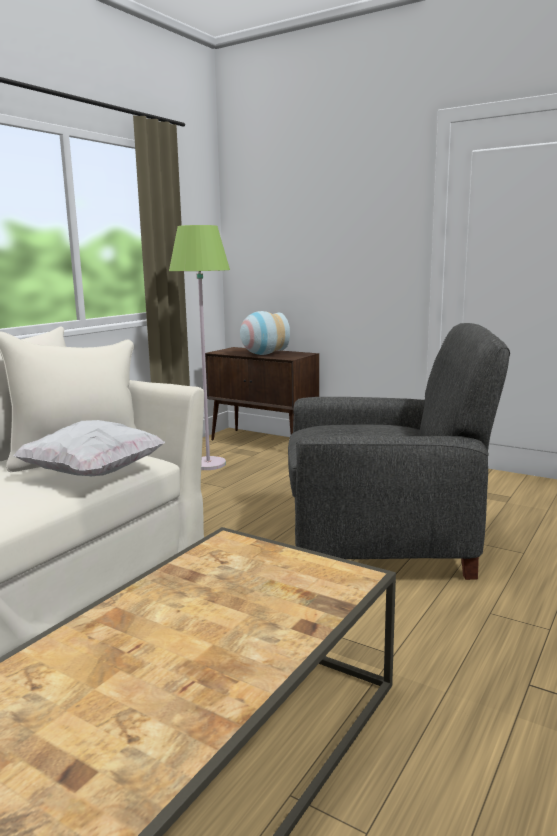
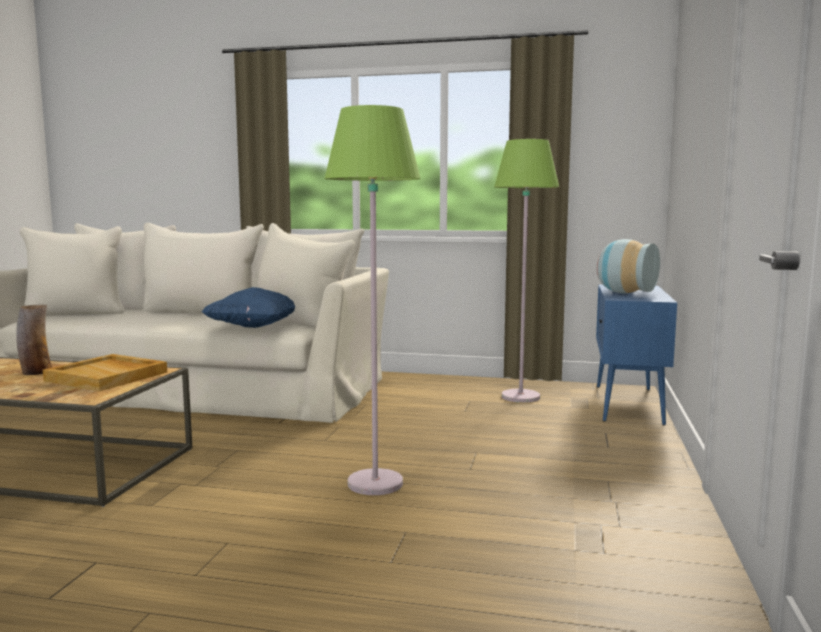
camera: 70 degrees right, 5 degrees down
white pillow [14,420,165,477] -> blue pillow [201,287,295,328]
brown cabinet [205,347,319,441] -> blue cabinet [596,284,677,426]
grey armchair [288,323,510,580] -> green floor lamp [325,105,421,495]
none -> vase [16,304,52,375]
none -> beige tray [43,354,167,391]

